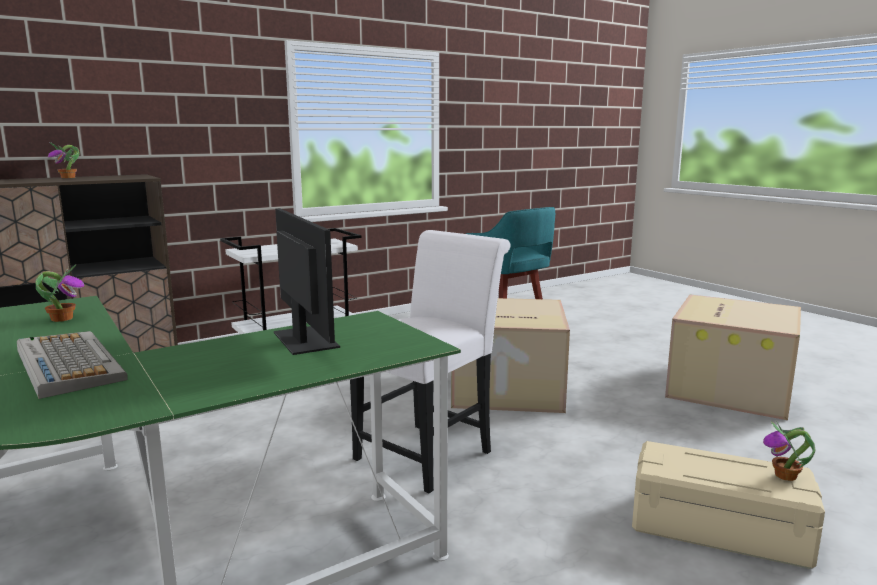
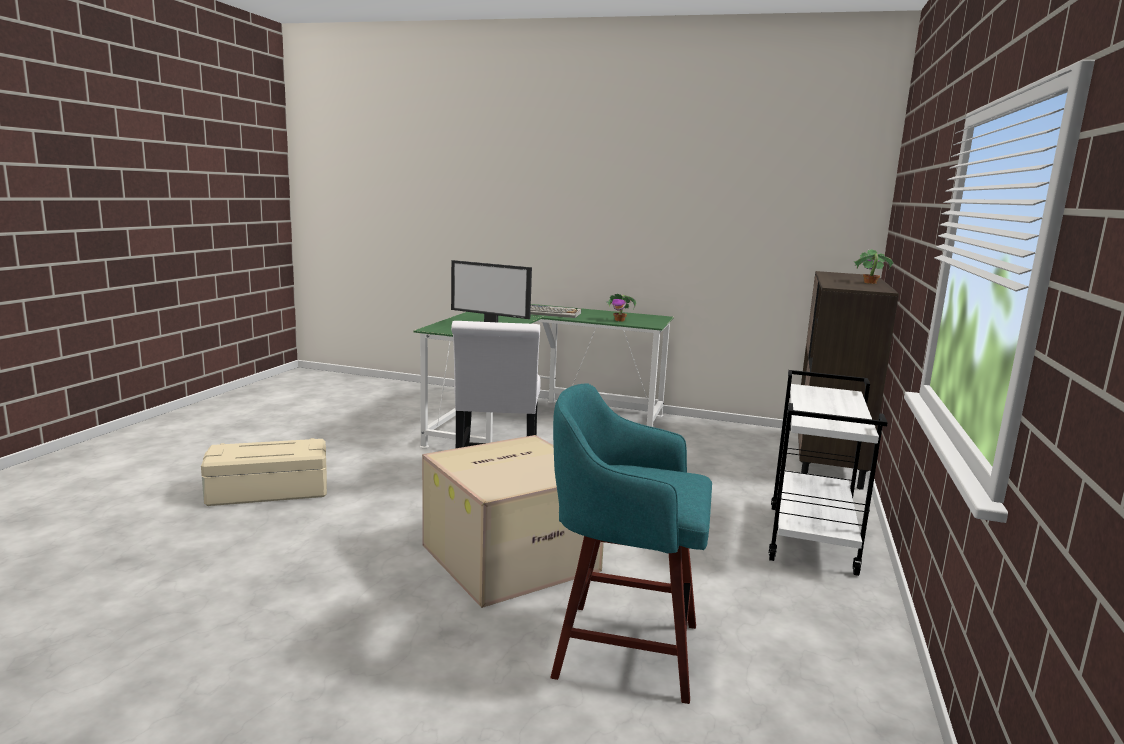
camera: 140 degrees right, 0 degrees up
cardboard box [665,294,801,420] -> none
potted plant [763,421,815,481] -> none

